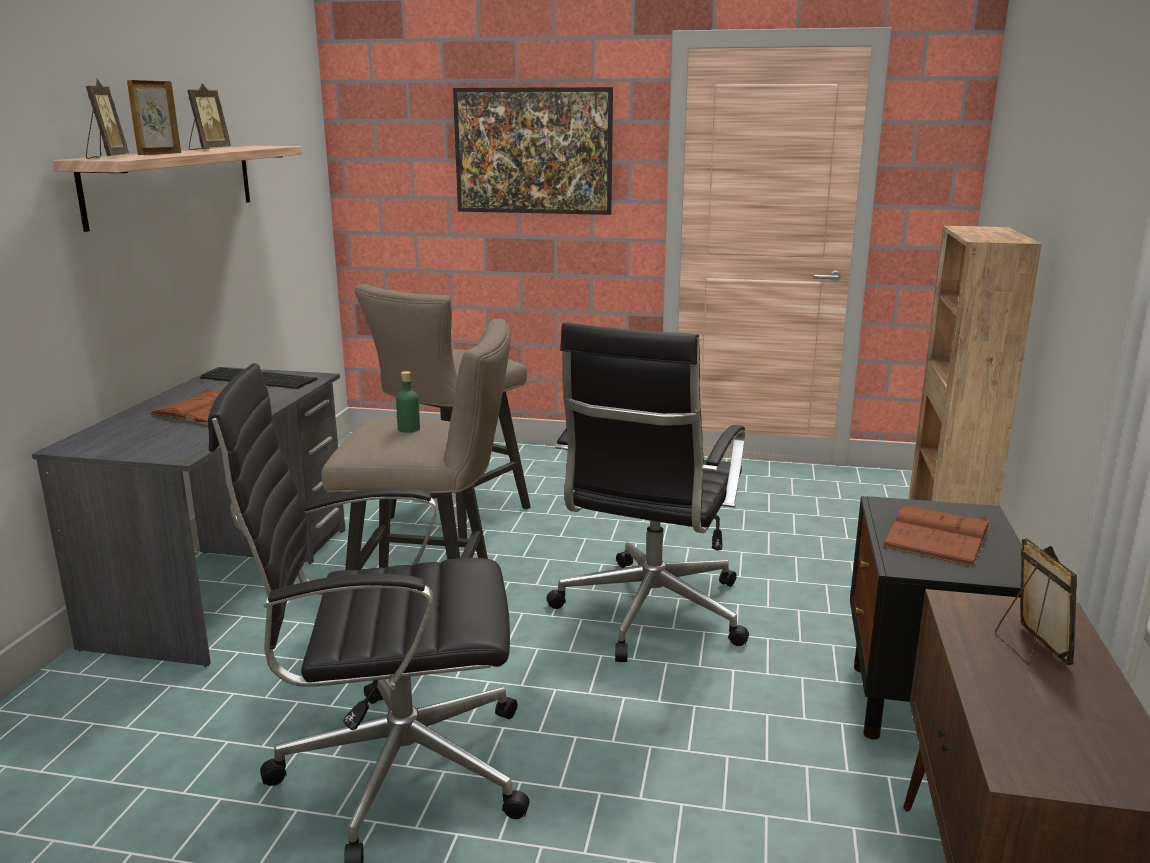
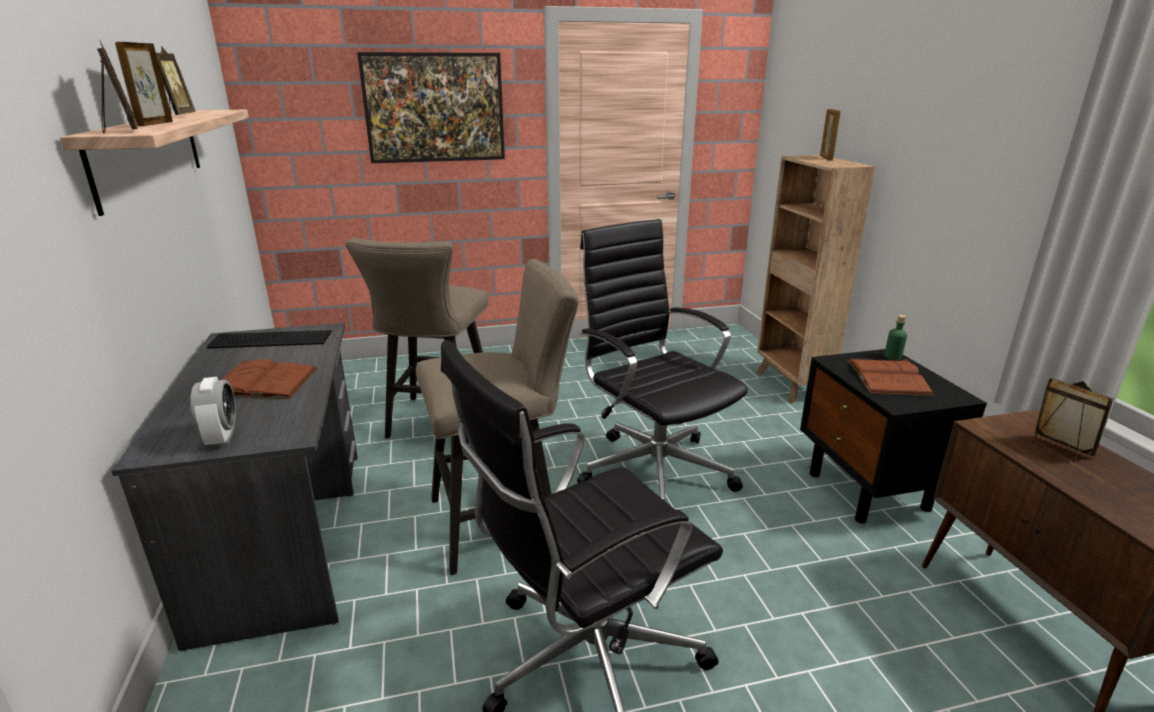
camera: 25 degrees left, 5 degrees up
green bottle [396,371,420,433] -> green bottle moved to [884,315,907,360]
black office chair [547,322,749,662] -> black office chair turned 150 degrees clockwise [577,219,748,501]
none -> alarm clock [190,377,236,447]
none -> picture frame [820,109,840,161]

